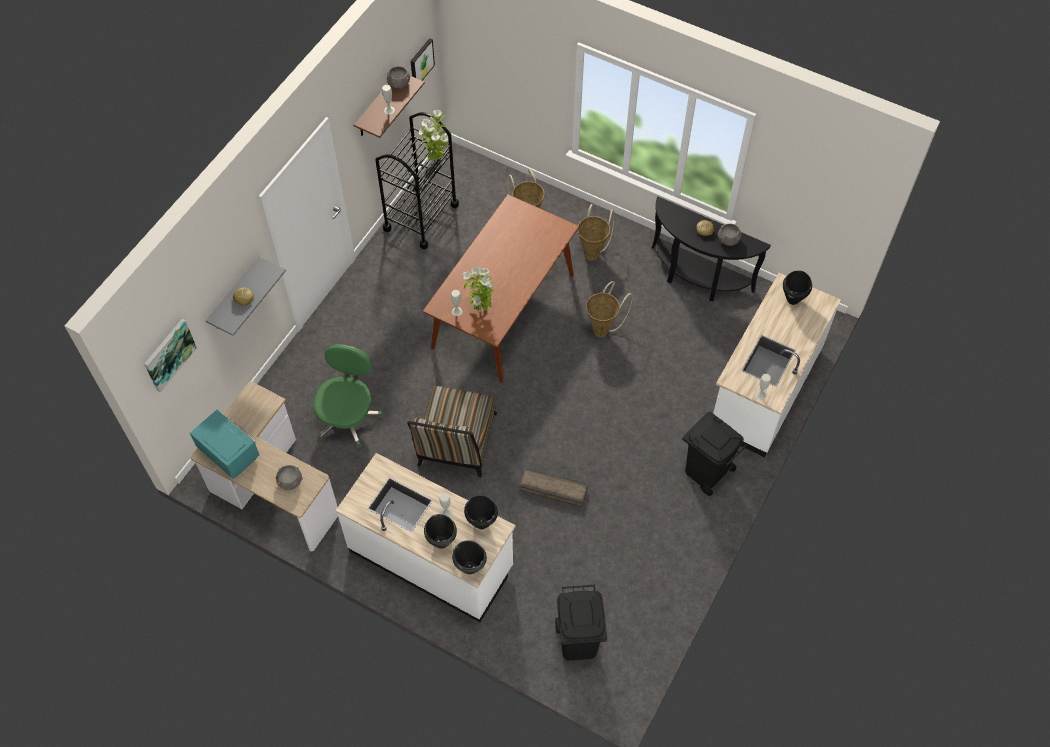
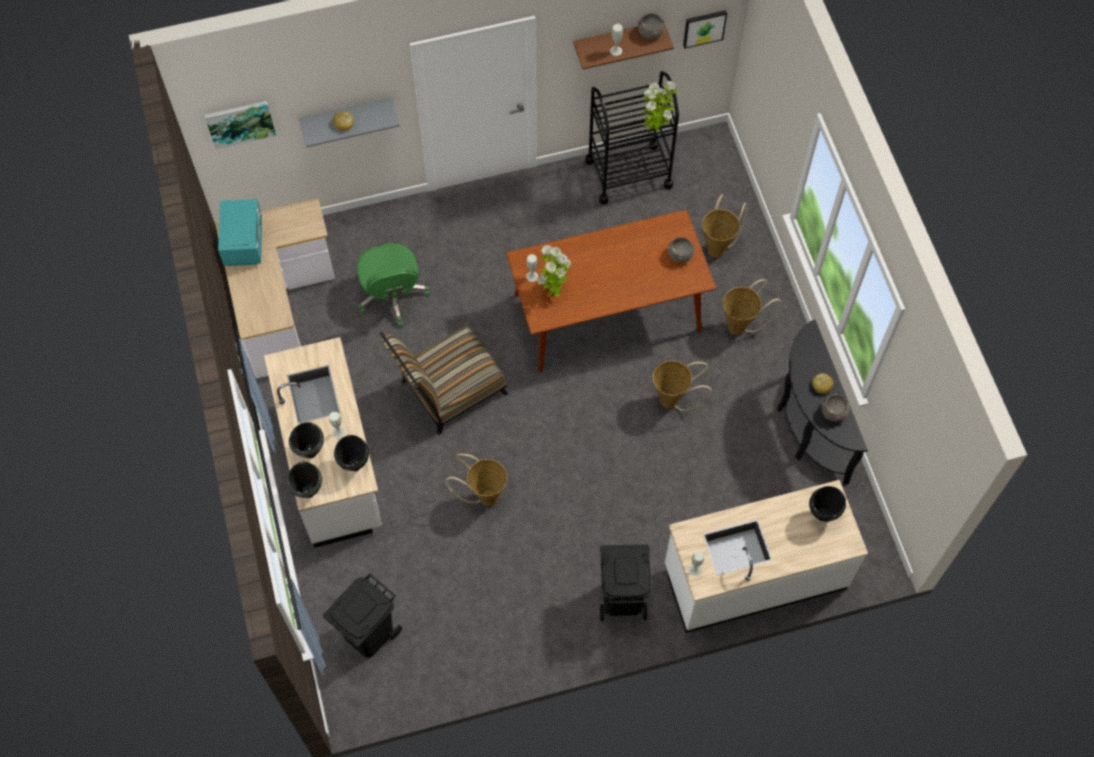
camera: 45 degrees right, 5 degrees up
grey bowl [275,465,303,491] -> grey bowl moved to [668,237,695,263]
green office chair [313,344,383,448] -> green office chair turned 105 degrees clockwise [357,243,430,326]
crate [520,468,588,507] -> basket [446,454,507,506]

